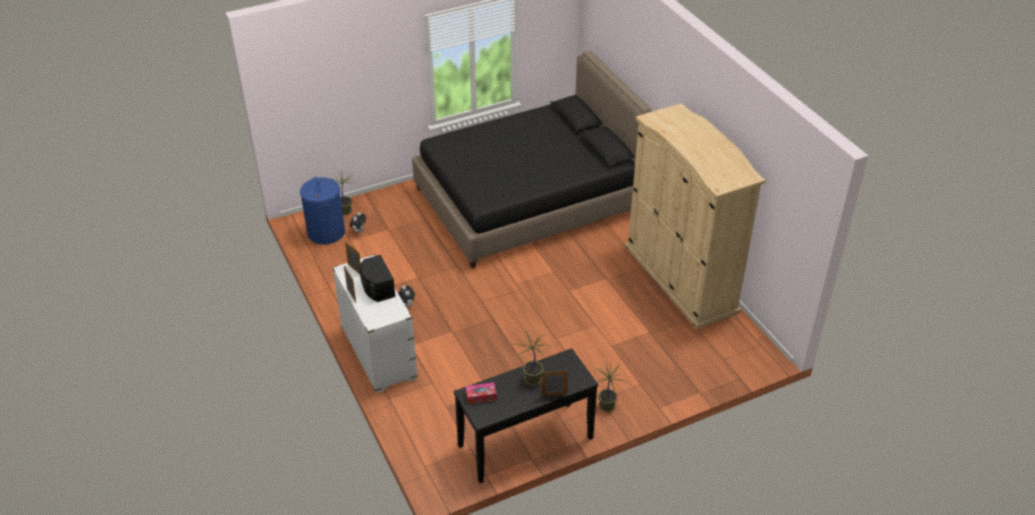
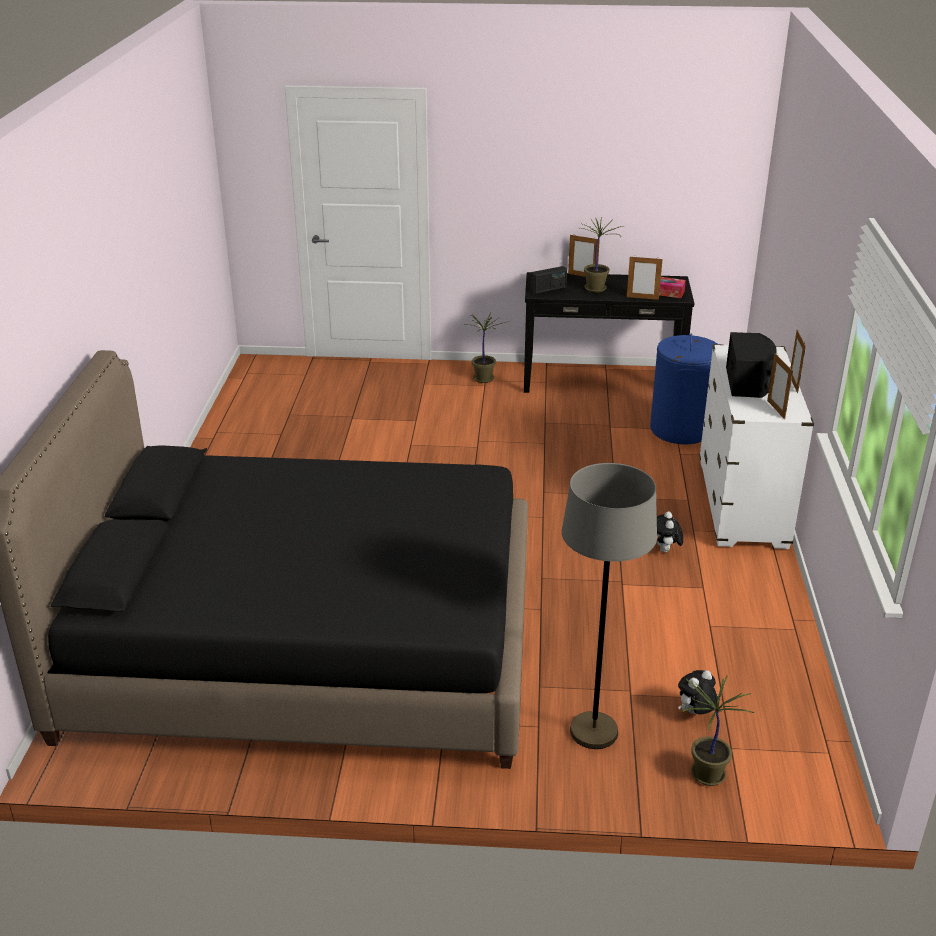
camera: 150 degrees left, 10 degrees down
blue laundry basket [300,177,345,244] -> blue laundry basket moved to [650,333,717,444]
beige wardrobe [625,103,766,329] -> none
none -> radio [530,266,567,294]
none -> grey floor lamp [562,463,657,749]
none -> picture frame [627,255,663,300]

